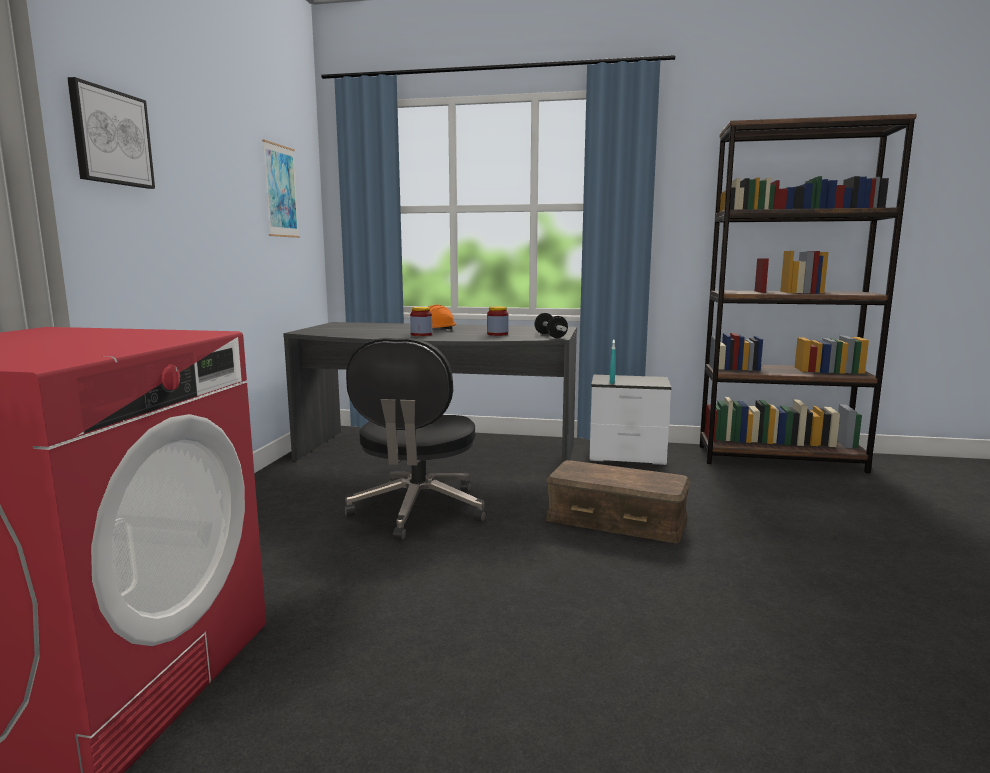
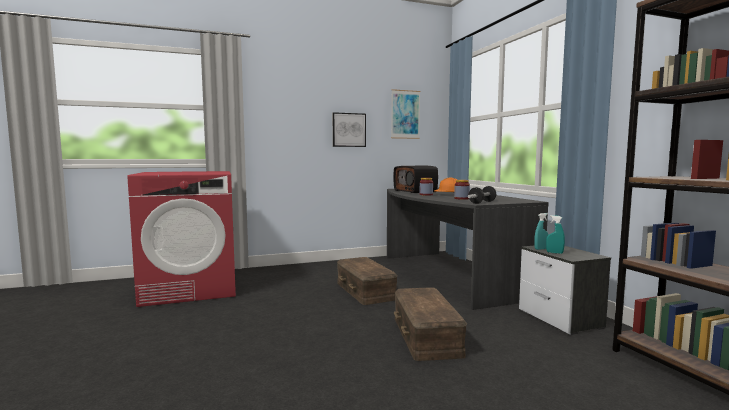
camera: 60 degrees right, 5 degrees down
picture [67,77,155,189] -> picture moved to [333,112,366,147]
black office chair [345,338,486,541] -> brown storage box [337,257,398,305]
none -> radio [394,166,438,193]
none -> turquoise spray bottle [546,215,565,254]

